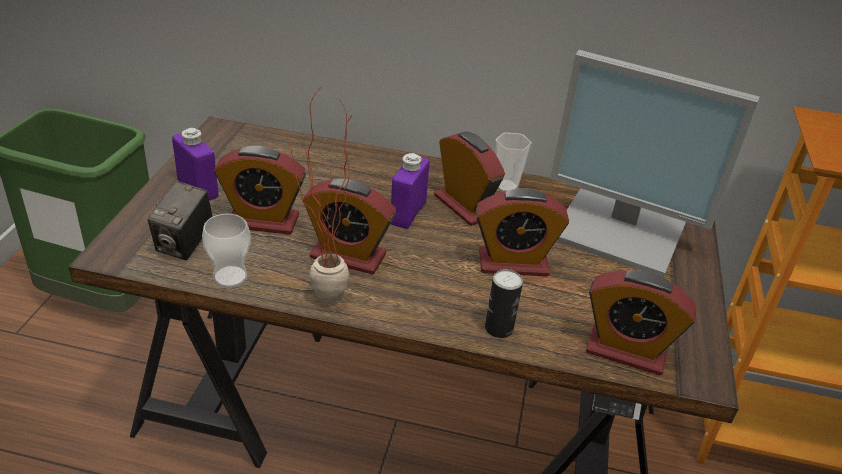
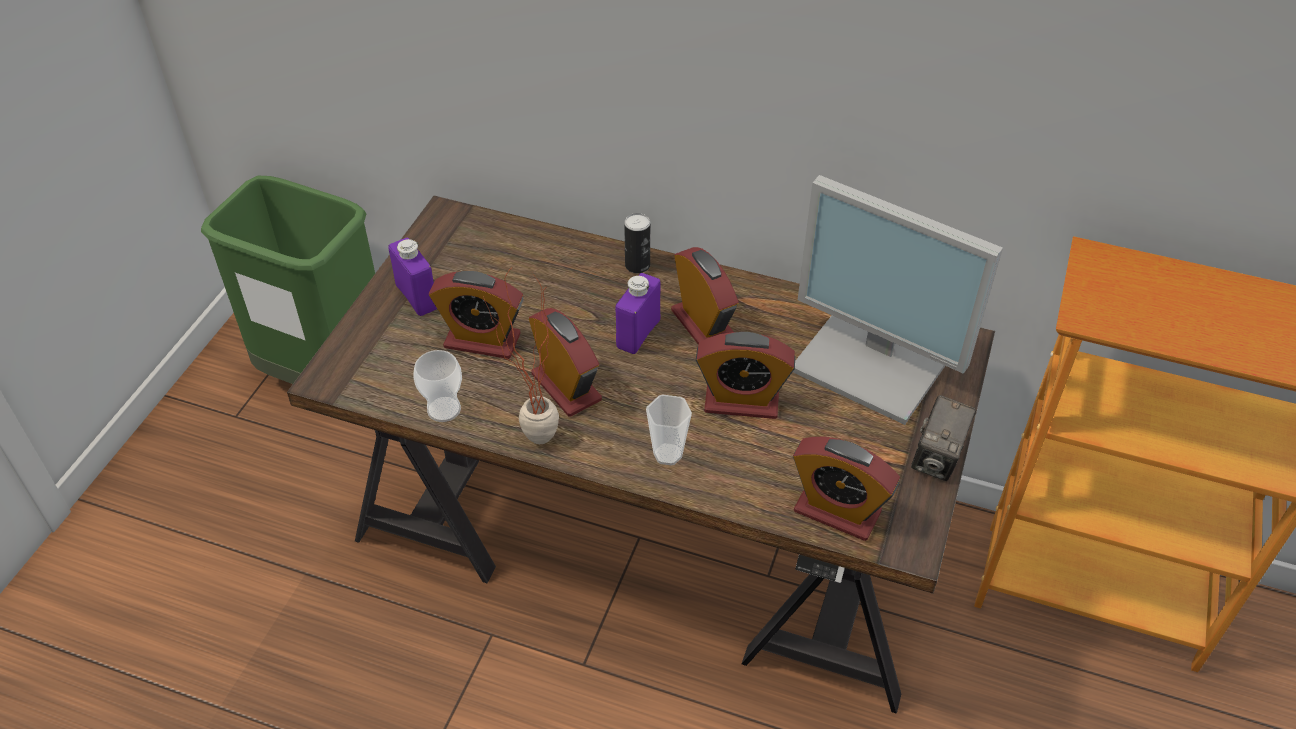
camera: 10 degrees right, 10 degrees up
camera [148,181,213,260] -> camera moved to [911,395,976,481]
alarm clock [303,179,396,275] -> alarm clock turned 150 degrees counterclockwise [529,308,602,417]
can [485,269,523,338] -> can moved to [624,213,650,273]
cup [496,132,532,192] -> cup moved to [646,394,692,466]

